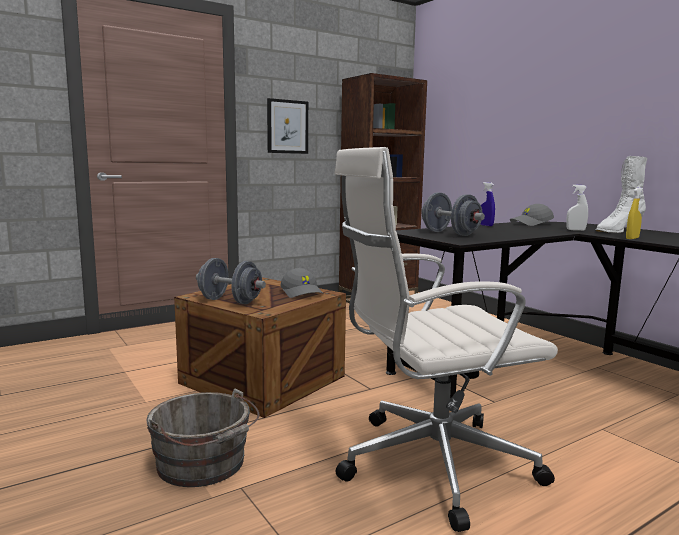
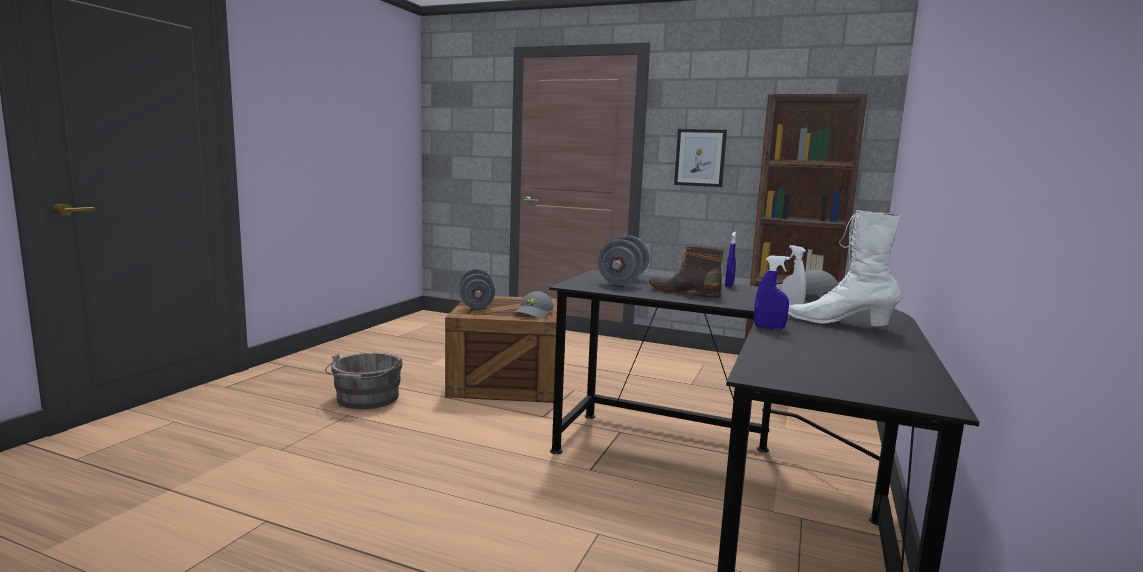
camera: 55 degrees right, 0 degrees up
white office chair [335,147,558,532] -> none
yellow spray bottle [626,188,643,239] -> blue spray bottle [754,255,790,329]
none -> boot [649,246,724,298]

